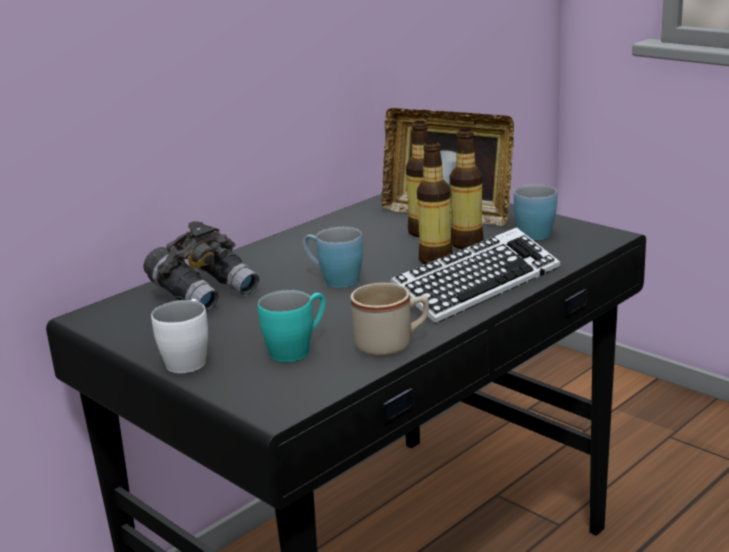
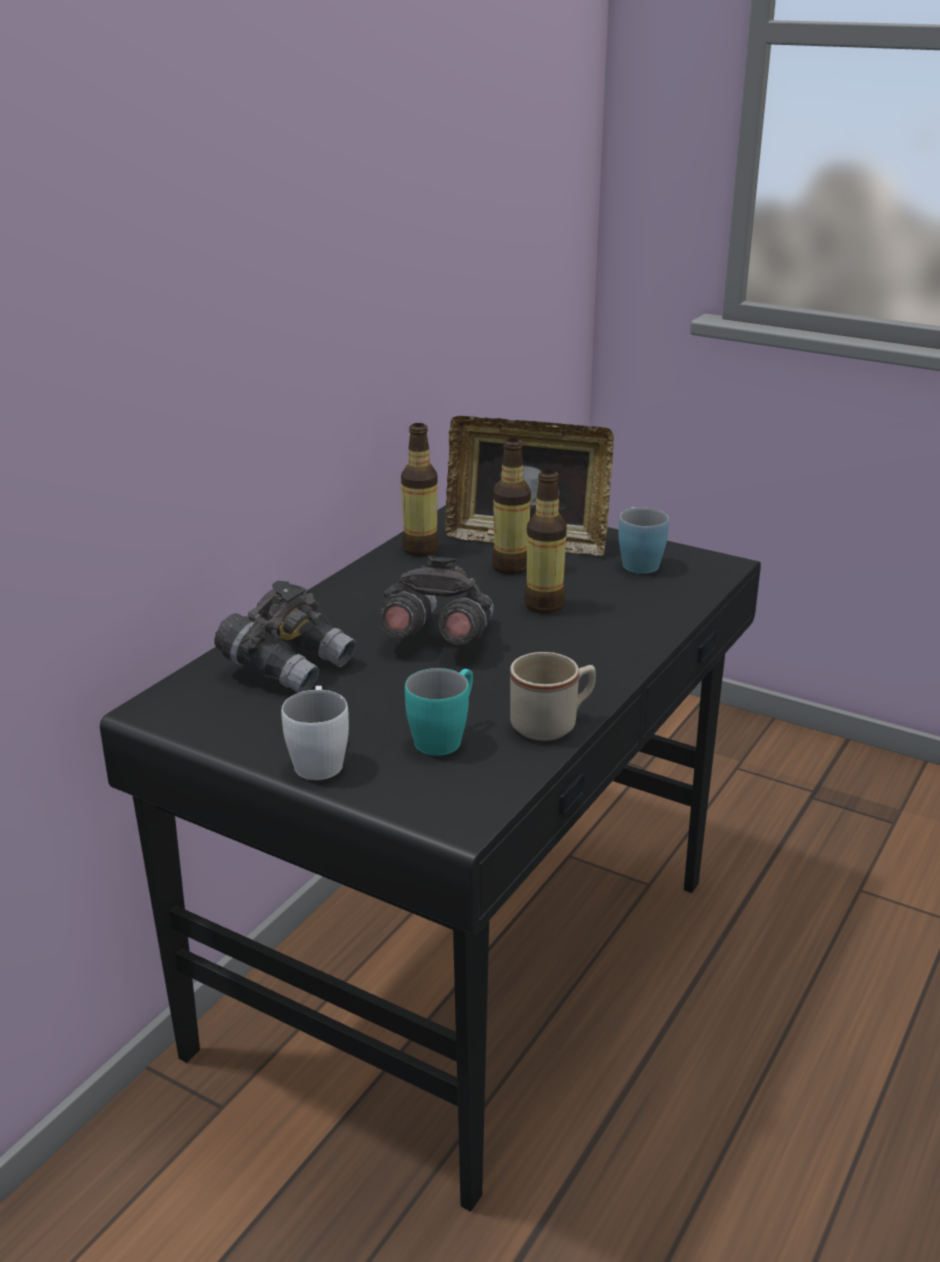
camera: 15 degrees left, 5 degrees up
blue mug [303,227,363,288] -> grey binoculars [378,556,494,645]
keyboard [390,227,560,324] -> none
bottle [450,129,484,249] -> bottle moved to [401,423,439,556]

